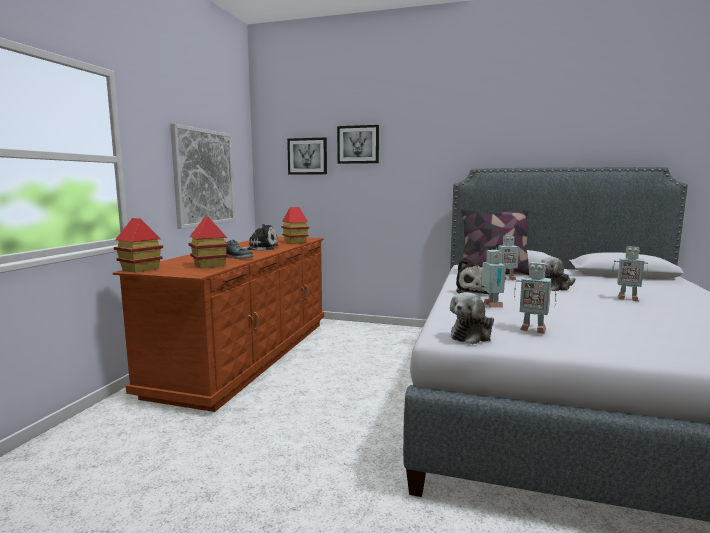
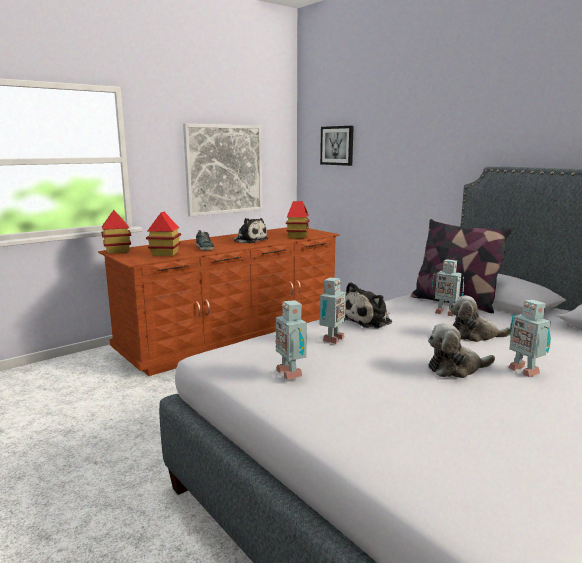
camera: 35 degrees right, 5 degrees up
picture [337,125,379,164] -> none
plush toy [450,292,494,344] -> plush toy moved to [428,323,495,378]

